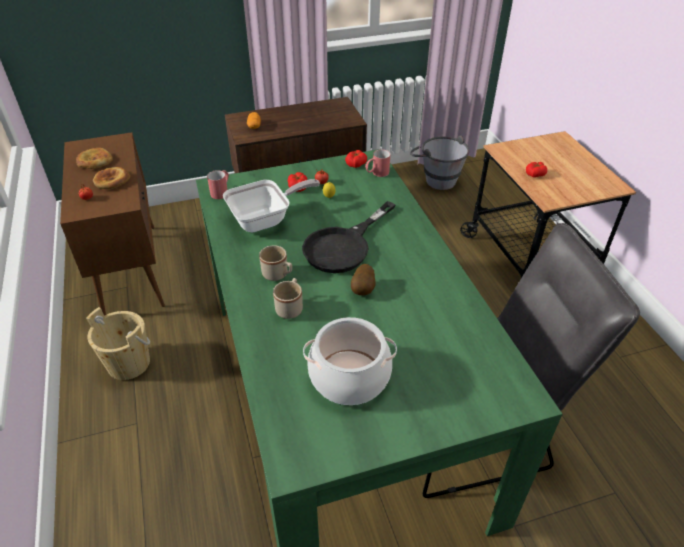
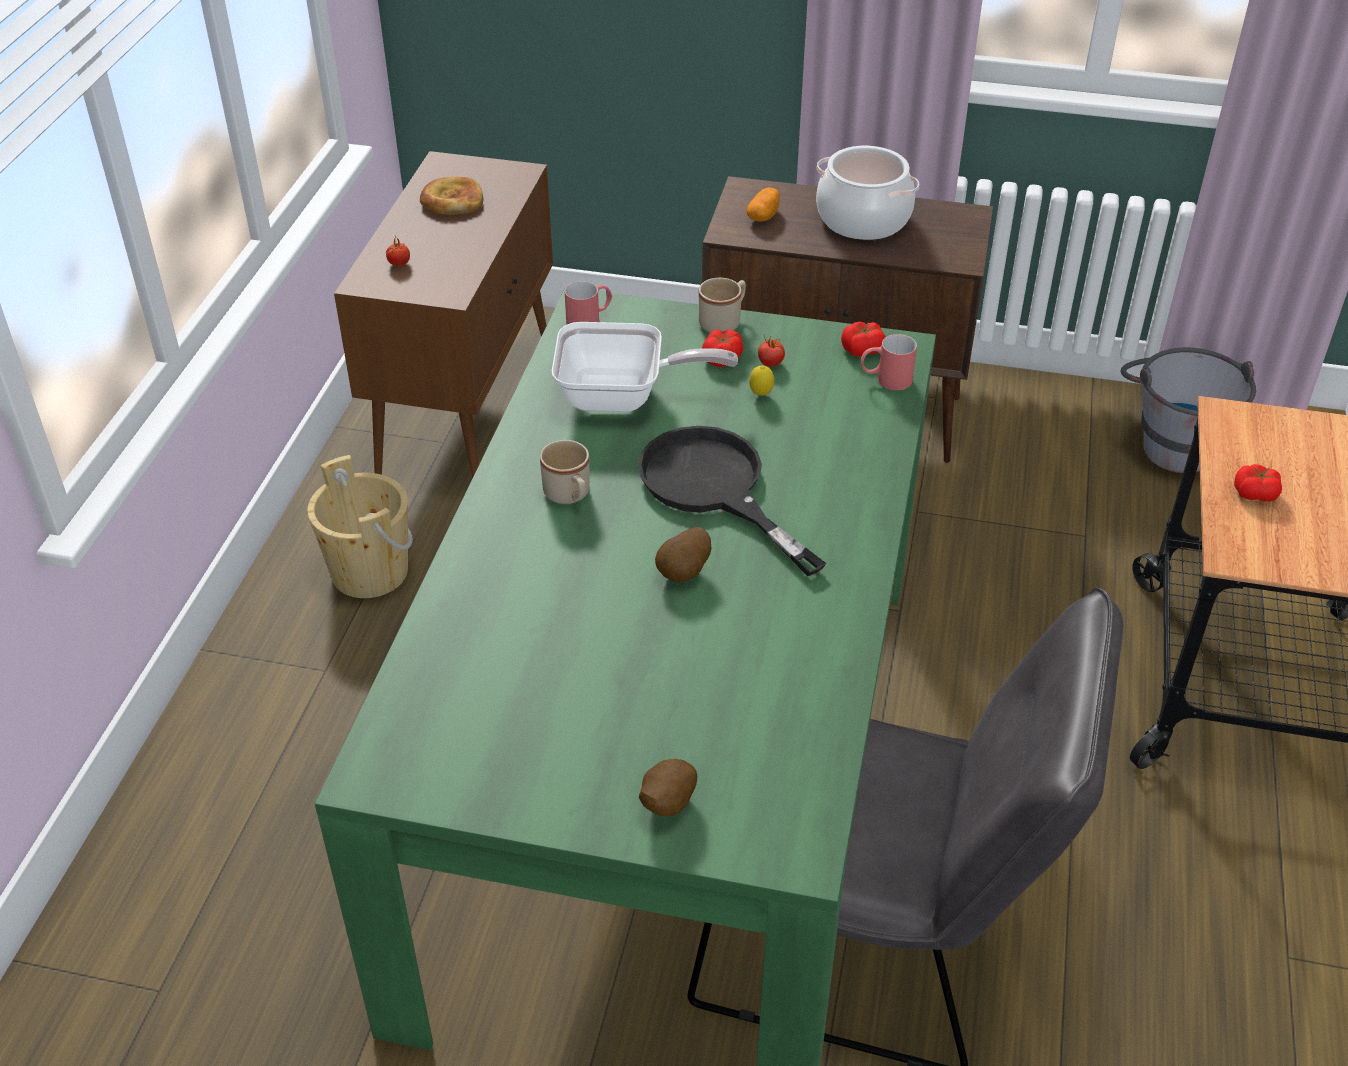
camera: 30 degrees right, 0 degrees up
bread [93,167,130,189] -> none
beige mug [273,278,303,319] -> beige mug moved to [699,278,746,333]
black frying pan [302,201,395,273] -> black frying pan turned 75 degrees clockwise [638,426,827,576]
cooking pot [303,317,397,405] -> cooking pot moved to [816,146,919,240]
none -> potato [639,759,697,816]

